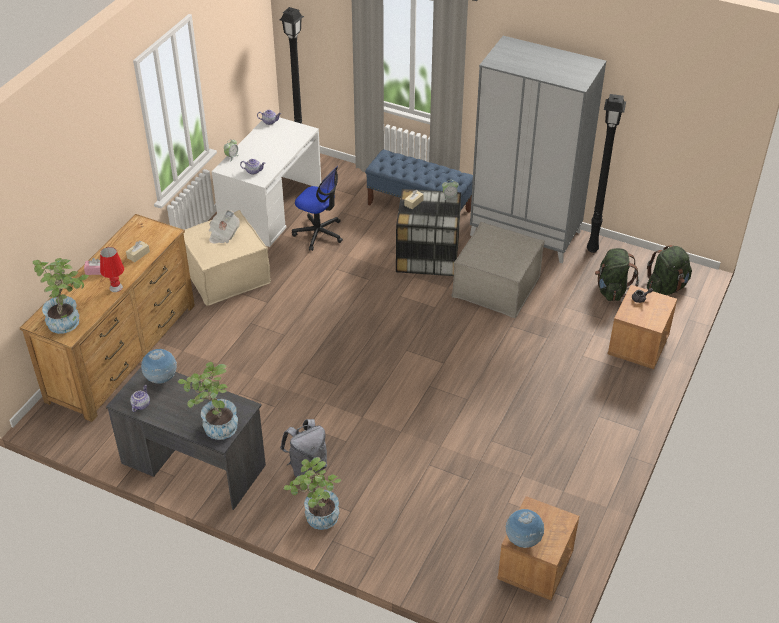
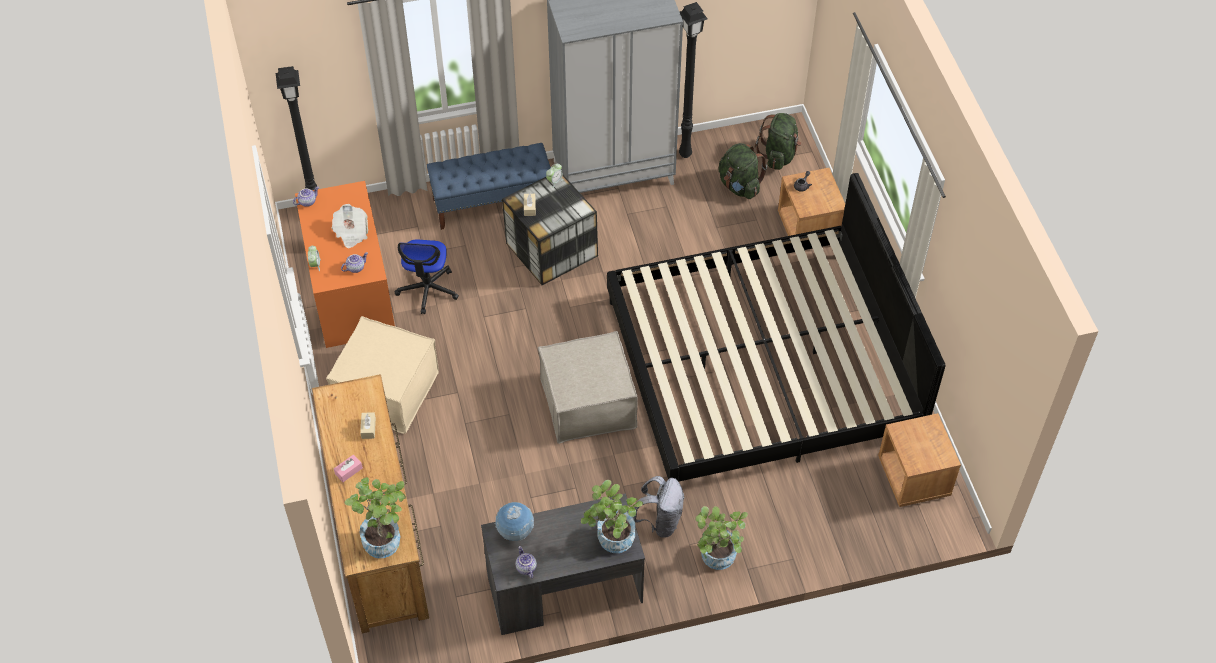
camera: 40 degrees left, 10 degrees up
red table lamp [100,247,124,292] -> none
newspaper [209,210,240,243] -> newspaper moved to [332,204,368,248]
white desk [212,117,321,247] -> orange desk [295,181,395,348]
office chair [292,166,343,251] -> office chair turned 105 degrees clockwise [394,240,459,314]
beige ottoman [451,222,545,318] -> beige ottoman moved to [538,331,638,444]
globe [505,509,544,548] -> none
none -> bed [607,173,946,481]

